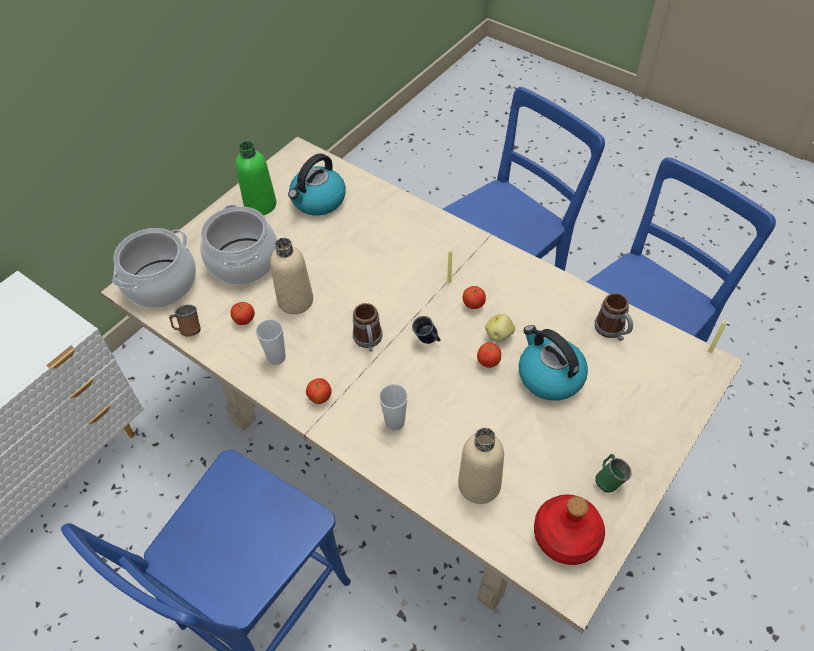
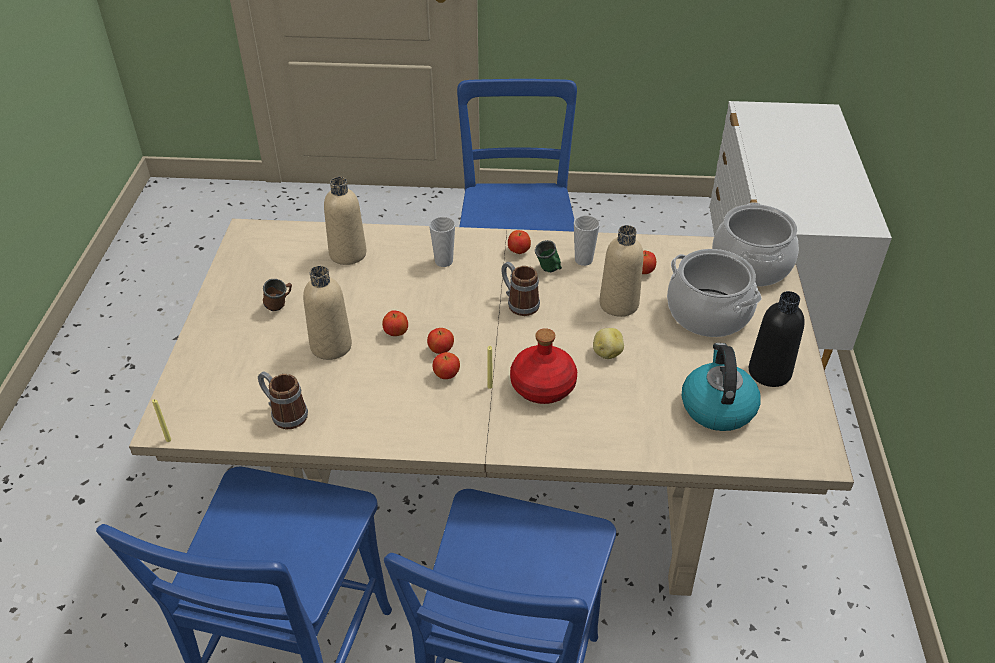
camera: 145 degrees right, 10 degrees down
brown mug [169,305,201,337] -> brown mug moved to [263,279,292,311]
green bottle [236,141,276,215] -> black bottle [749,291,805,387]
blue mug [412,316,441,344] -> none
potato [485,314,515,342] -> potato moved to [593,328,624,359]
kettle [519,325,588,401] -> beige bottle [303,266,352,360]
red bottle [534,494,605,565] -> red bottle moved to [510,328,577,404]
green mug [595,454,631,493] -> green mug moved to [535,240,562,272]
none -> apple [427,328,454,354]

